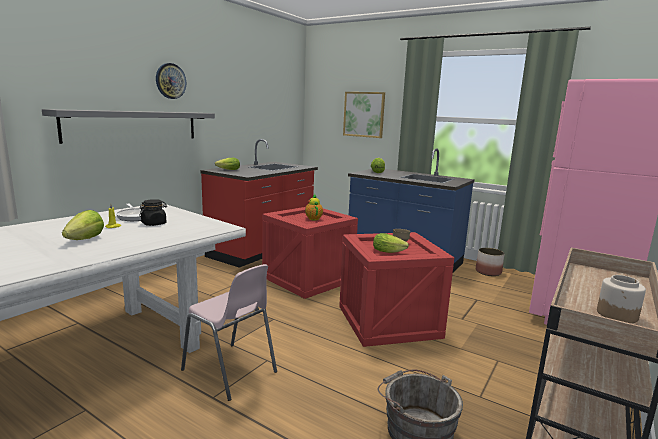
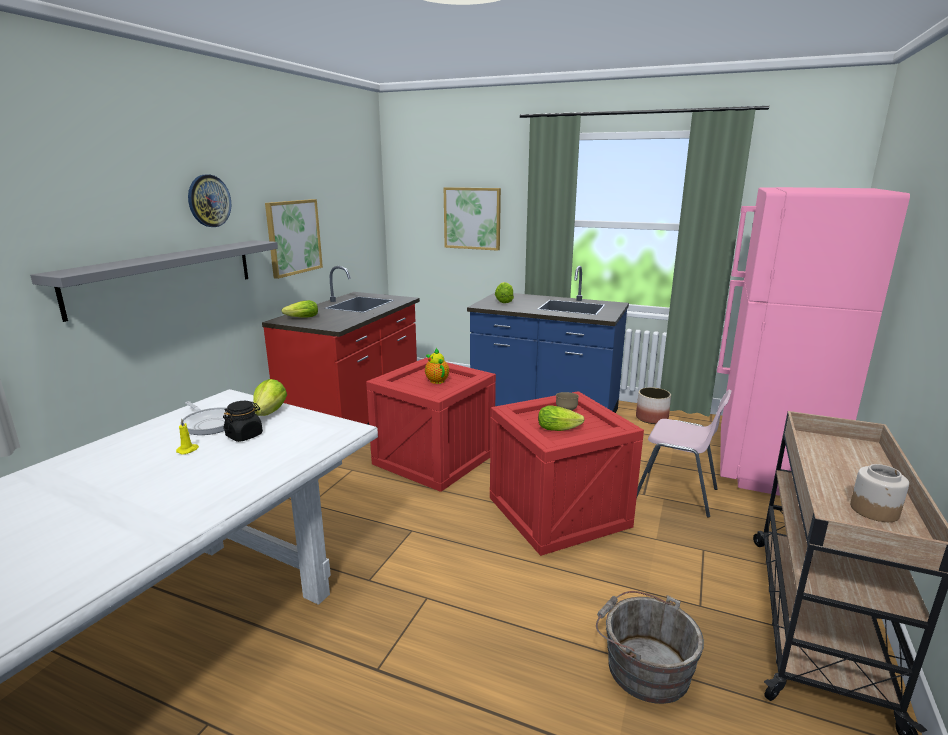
camera: 10 degrees left, 5 degrees up
lettuce [62,210,104,240] -> lettuce moved to [253,379,287,416]
pink chair [181,264,277,401] -> pink chair moved to [637,389,732,518]
none -> picture [265,199,323,279]

